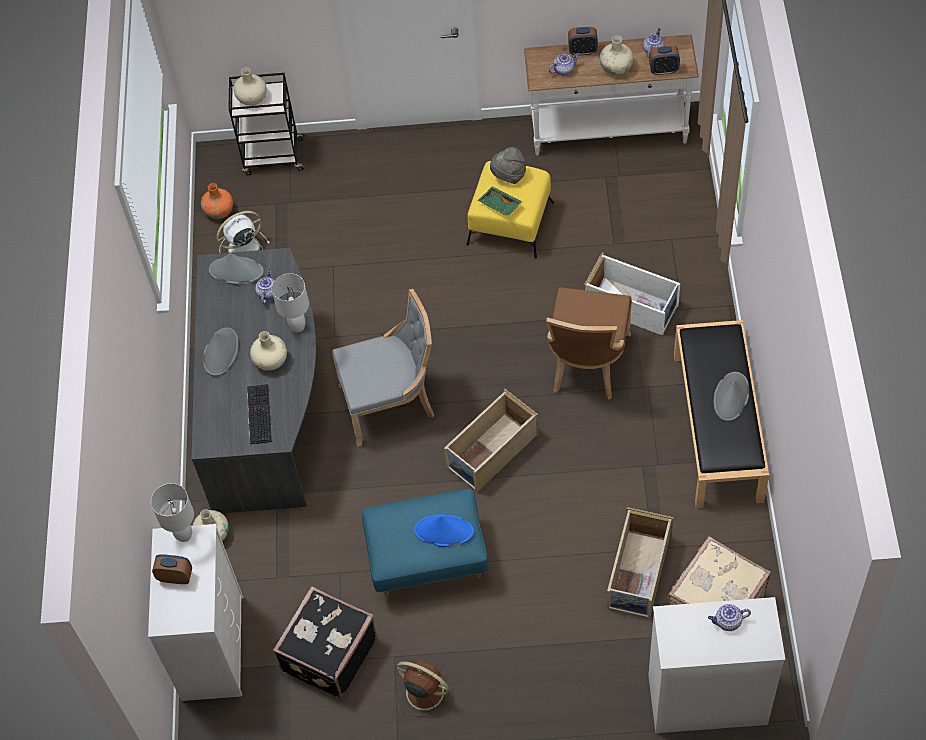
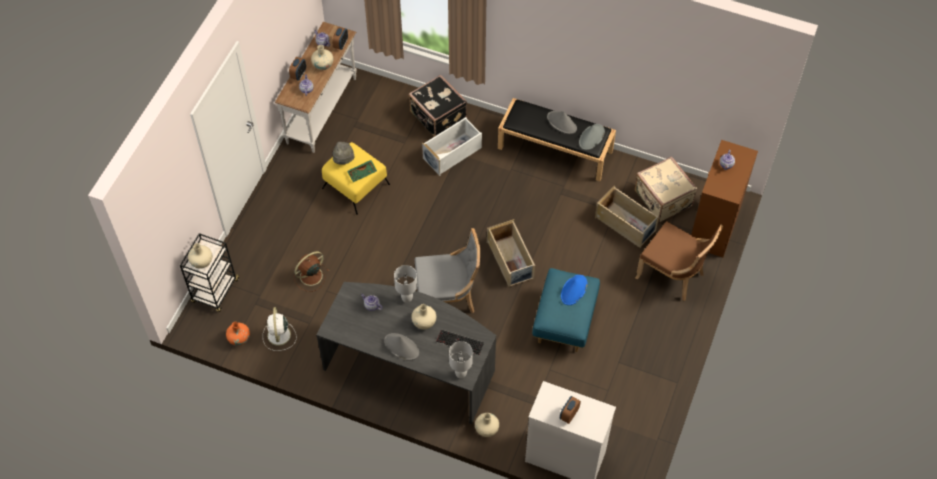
camera: 70 degrees left, 0 degrees up
white table lamp [151,483,194,542] -> white table lamp moved to [449,341,473,379]
grey hat [209,253,264,285] -> grey hat moved to [579,124,605,150]
black suitcase [273,586,377,699] -> black suitcase moved to [408,75,467,137]
grey chair [332,289,434,447] -> grey chair turned 75 degrees clockwise [415,228,480,313]
brown fan [395,661,453,716] -> brown fan moved to [294,252,329,292]
brown chair [546,287,632,400] -> brown chair moved to [635,221,723,301]
white dresser [648,597,786,733] -> brown dresser [691,140,758,257]

